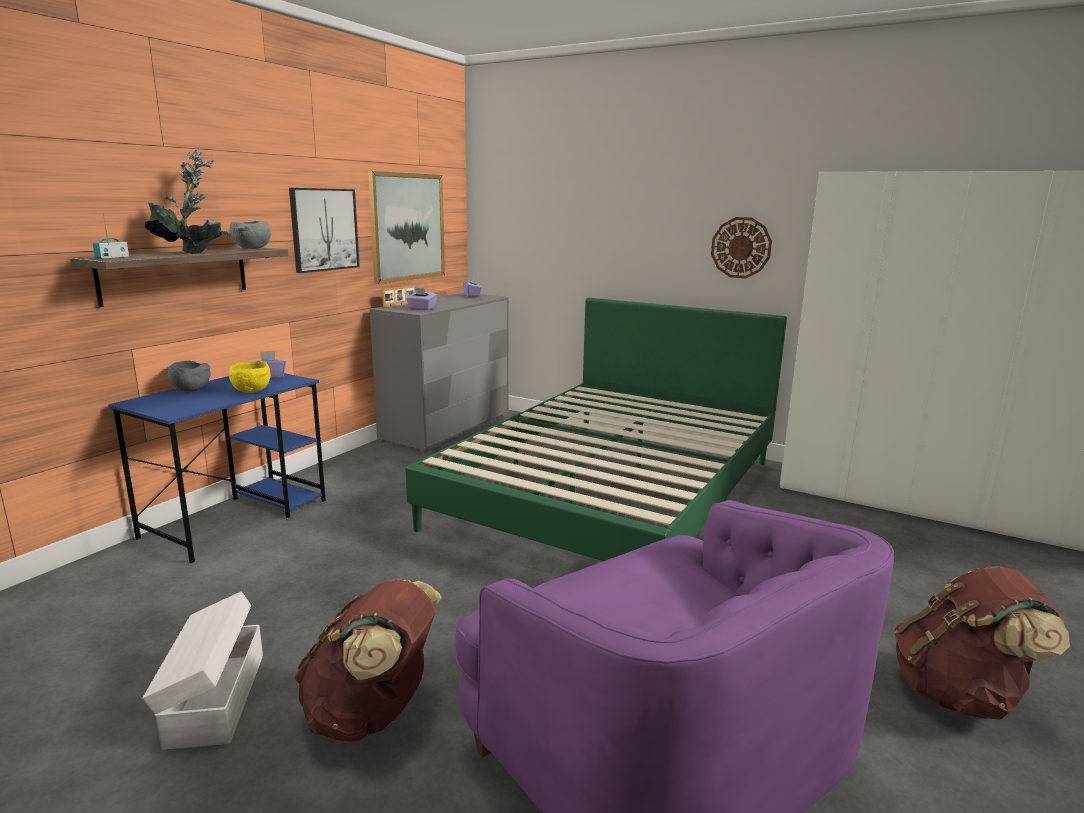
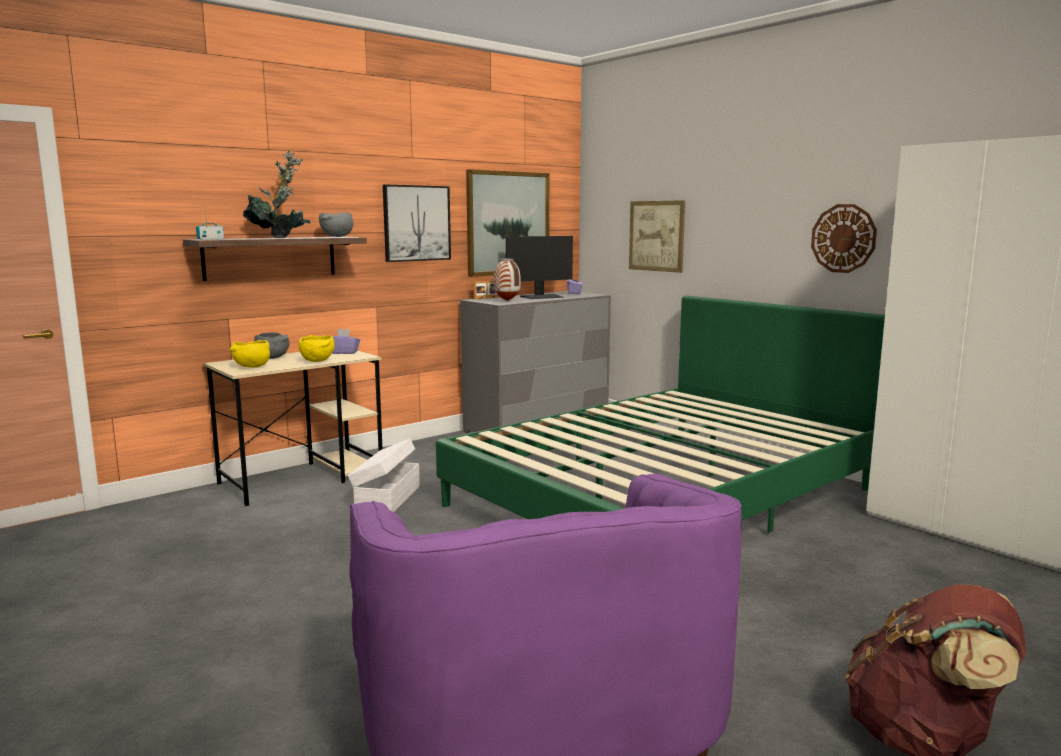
camera: 20 degrees right, 5 degrees down
blue desk [108,373,326,564] -> beige desk [203,351,383,506]
white storage box [142,591,263,750] -> white storage box moved to [348,438,420,512]
brown backpack [294,579,442,742] -> none
purple tissue box [406,288,437,310] -> vase [494,258,521,301]
none -> yellow bowl [230,340,270,368]
none -> monitor [506,236,573,299]
none -> picture [629,200,685,273]

